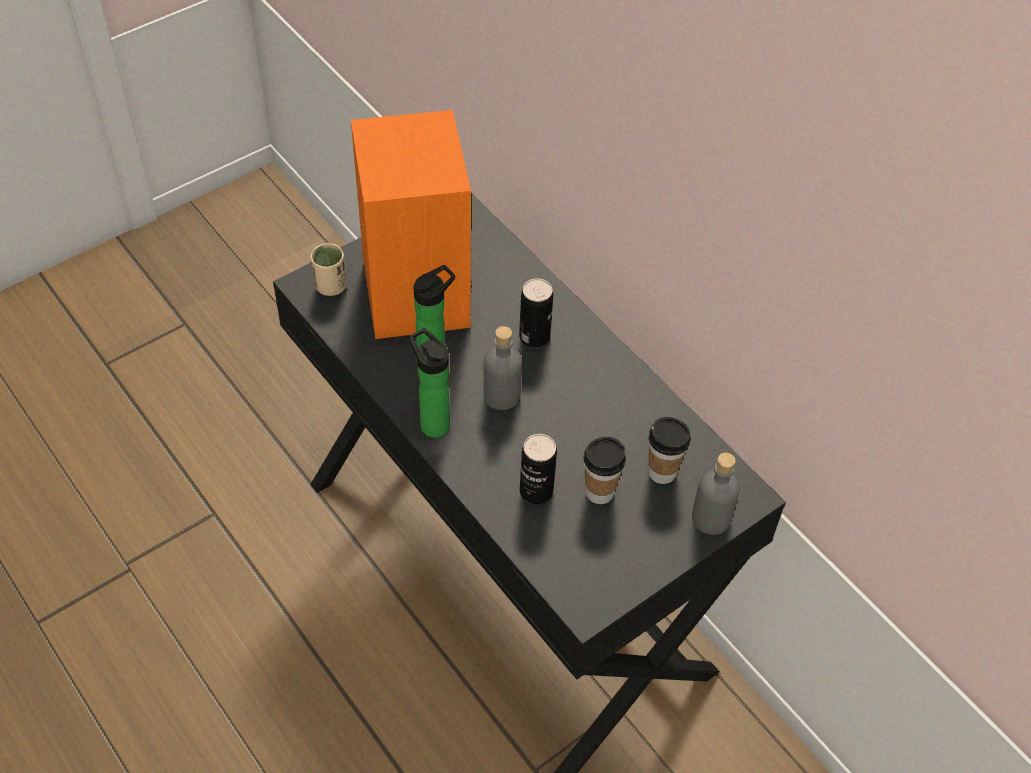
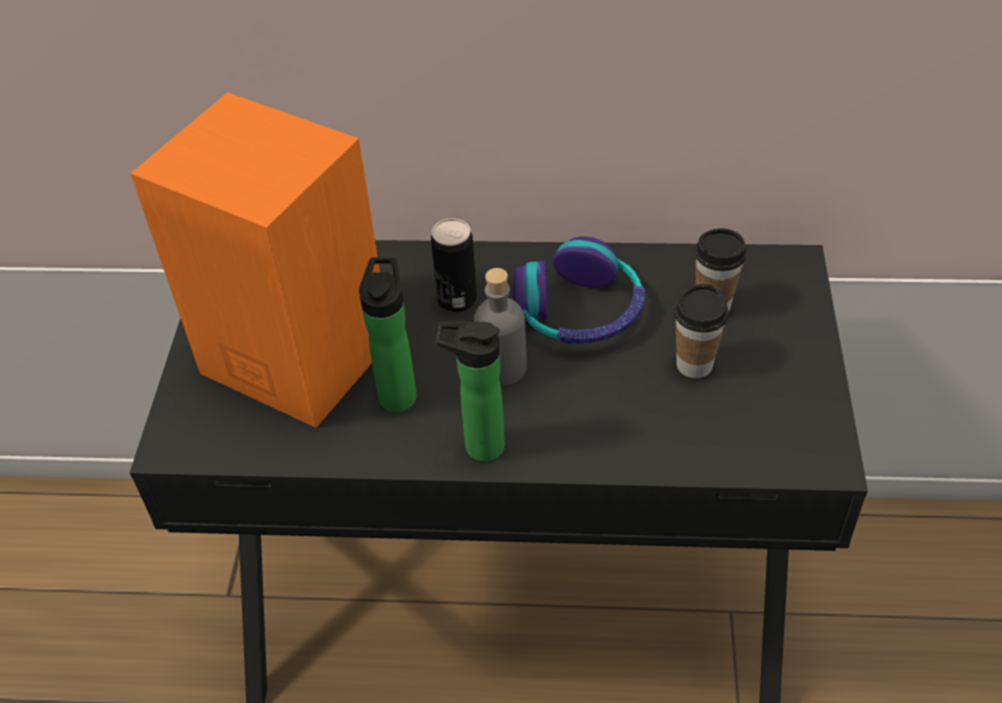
camera: 45 degrees left, 5 degrees down
beige cup [311,243,347,296] -> none
can [520,434,557,504] -> none
grey bottle [692,453,740,535] -> none
none -> headphones [513,236,645,344]

